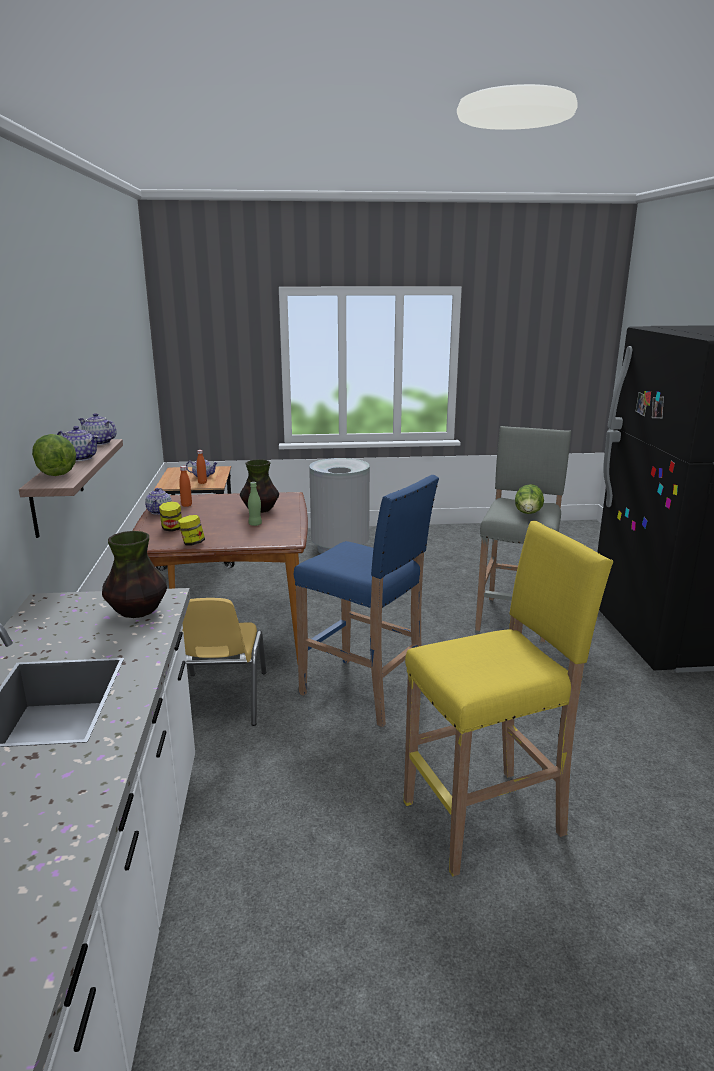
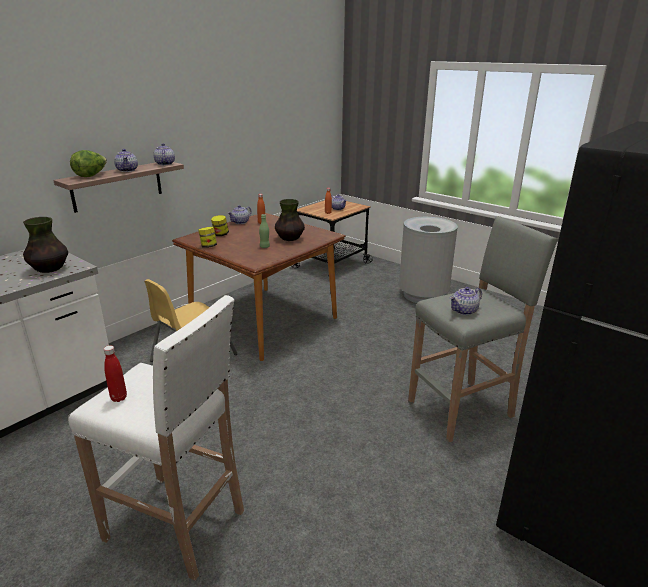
camera: 45 degrees right, 5 degrees up
blue stool [294,475,439,727] -> none
yellow stool [404,521,613,876] -> white stool [68,295,244,580]
lettuce [515,484,544,514] -> teapot [450,287,482,315]
none -> red bottle [104,345,127,402]

